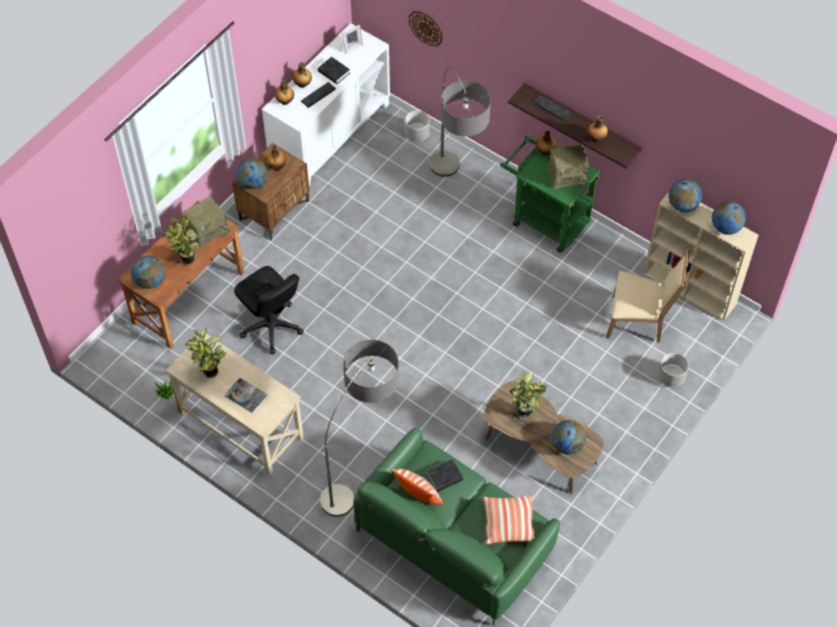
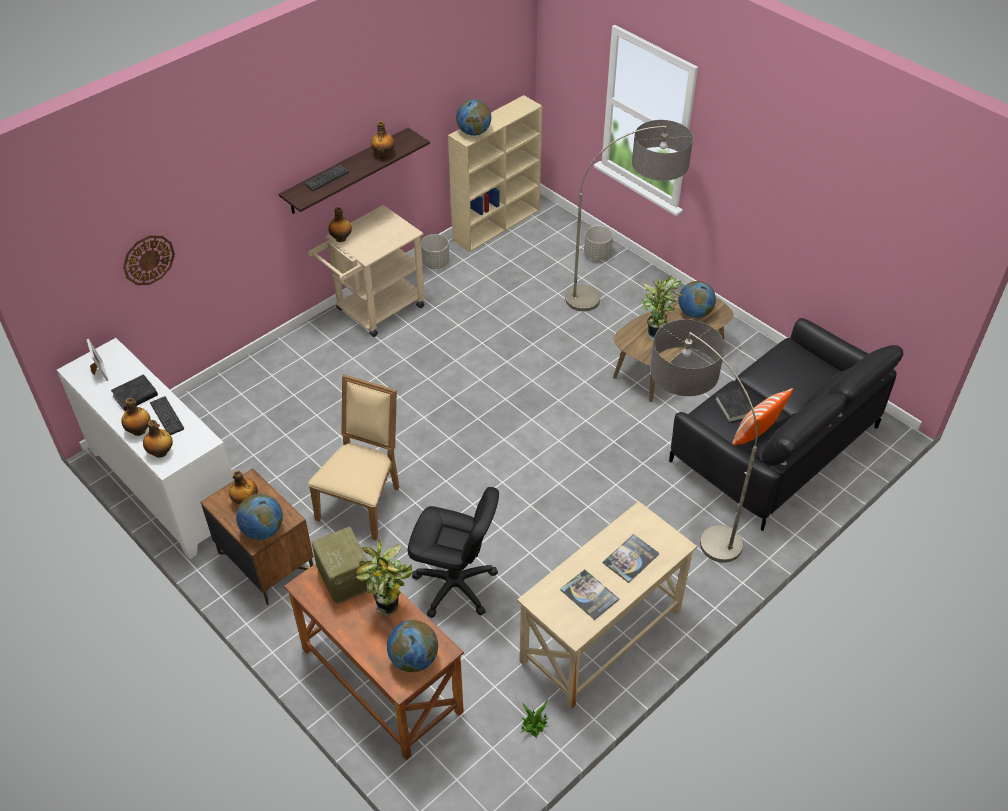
camera: 80 degrees left, 10 degrees down
potted plant [185,328,226,378] -> book [560,569,619,620]
black office chair [234,266,304,354] -> black office chair turned 45 degrees clockwise [408,487,499,618]
green sofa [353,427,560,626] -> black sofa [669,318,903,531]
grey planter [405,110,430,142] -> grey planter moved to [421,234,449,269]
floor lamp [429,67,491,177] -> floor lamp moved to [565,120,693,311]
pillow [483,495,534,545] -> none
green cart [500,135,600,253] -> beige cart [308,205,425,337]
radio [549,145,589,189] -> none
beige chair [606,249,690,343] -> beige chair moved to [308,374,399,540]
globe [712,201,746,235] -> none

